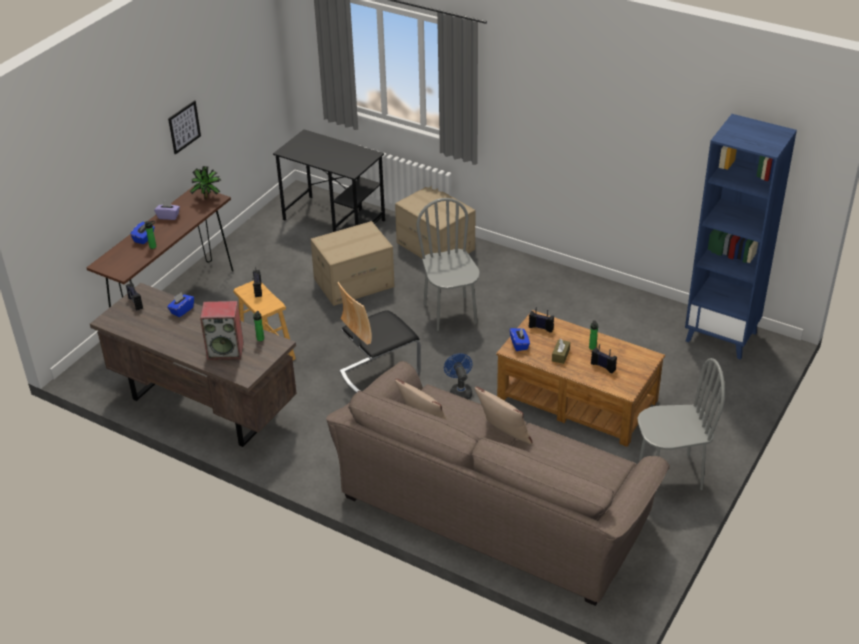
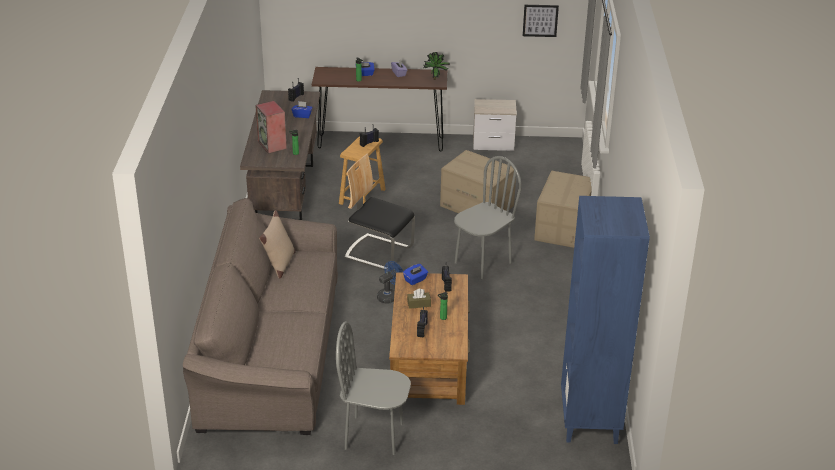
camera: 60 degrees right, 5 degrees down
picture [168,100,201,155] -> picture moved to [523,5,559,37]
black desk [273,129,385,232] -> none
beige pillow [475,386,533,444] -> none
grey chair [637,358,725,490] -> grey chair turned 135 degrees clockwise [336,321,411,455]
none -> nightstand [473,99,517,151]

